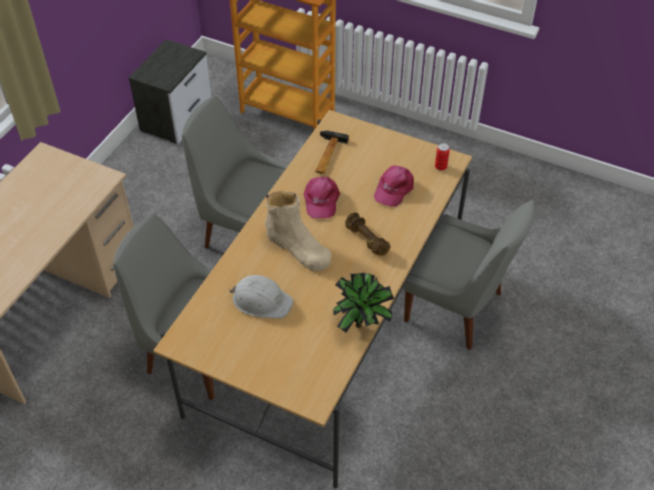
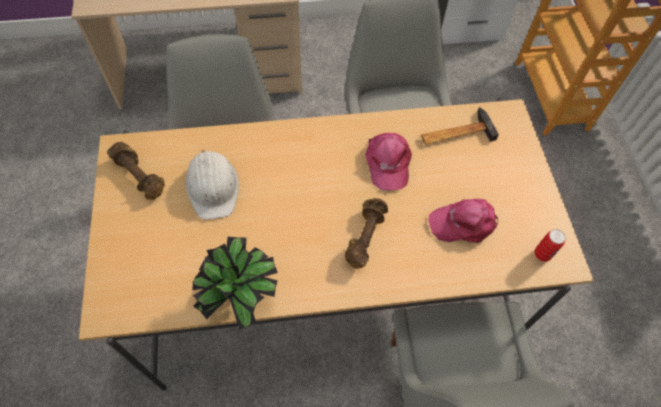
camera: 55 degrees right, 10 degrees up
beige boot [265,191,332,271] -> none
pink cap [304,177,340,218] -> pink cap turned 60 degrees counterclockwise [365,133,412,190]
none -> brown dumbbell [107,142,165,200]

